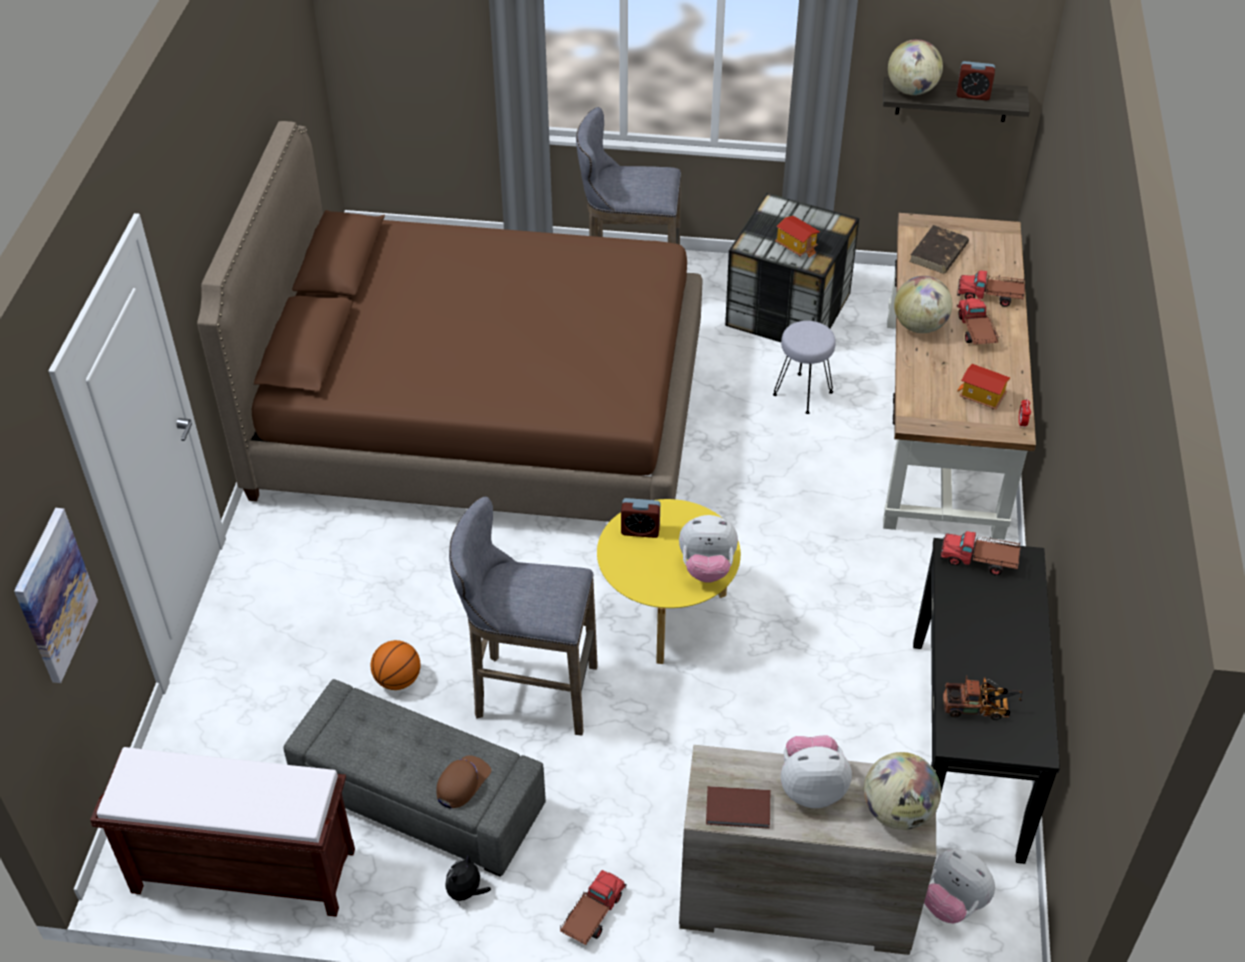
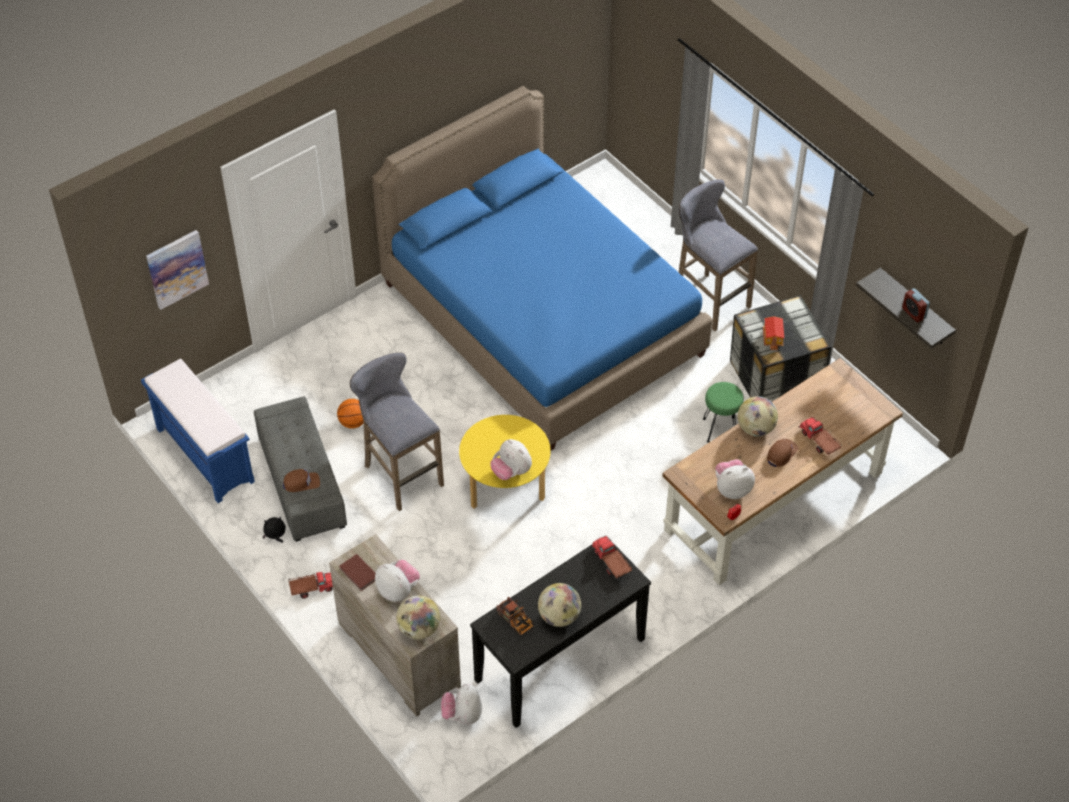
camera: 45 degrees right, 5 degrees up
brown bench [90,747,355,917] -> blue bench [141,359,255,503]
brown bed [197,121,703,522] -> blue bed [372,86,712,450]
alarm clock [621,498,660,538] -> none
grey stool [773,321,836,414] -> green stool [703,382,744,443]
globe [888,39,943,95] -> globe moved to [538,583,581,627]
brown book [909,225,969,274] -> none
toy truck [957,298,999,345] -> brown cap [767,439,799,467]
toy house [957,364,1010,410] -> plush toy [716,459,755,499]

